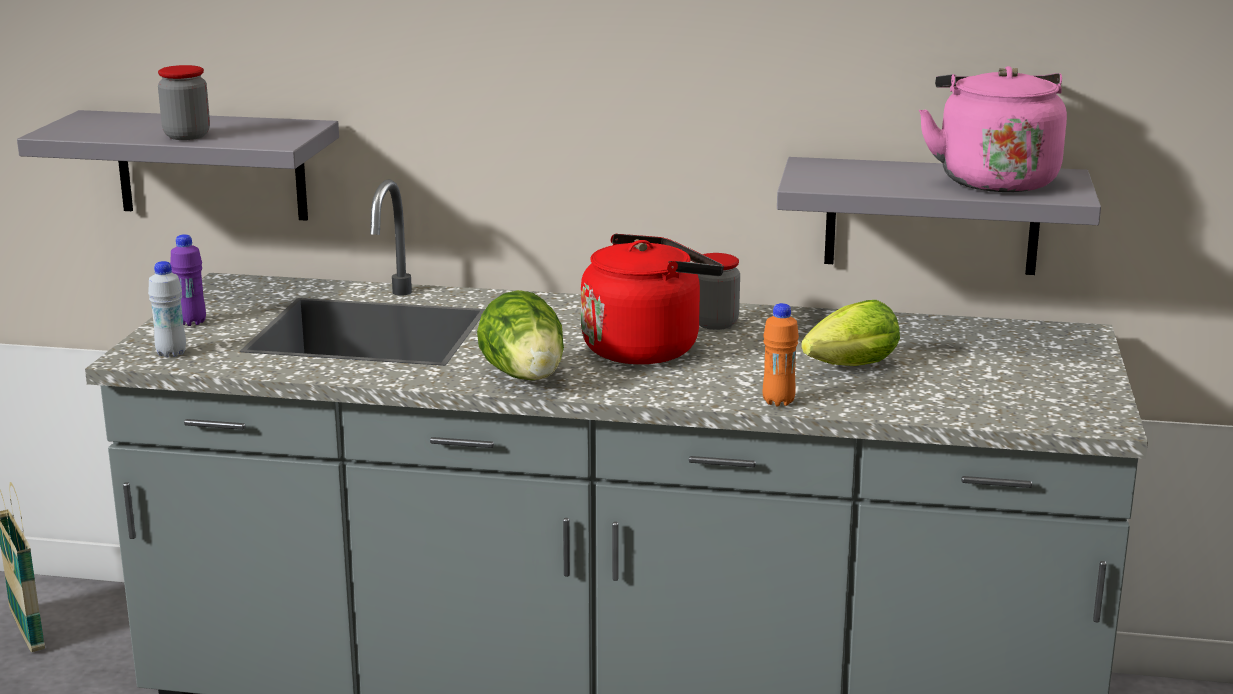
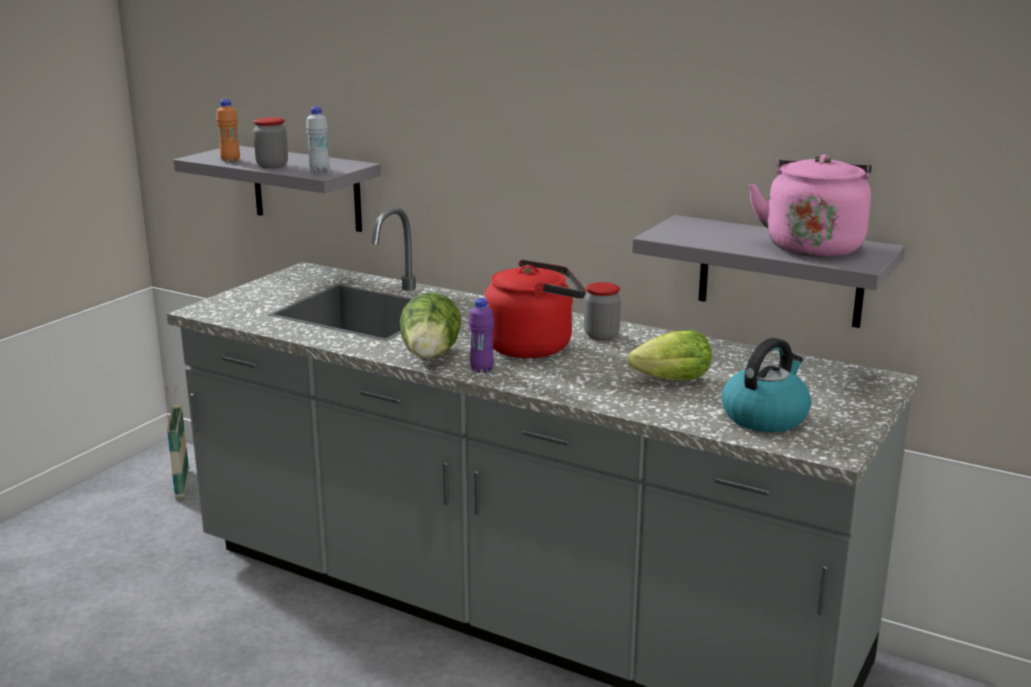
camera: 20 degrees right, 0 degrees up
white bottle [148,261,186,357] -> white bottle moved to [306,106,329,172]
purple bottle [170,234,206,326] -> purple bottle moved to [469,298,494,373]
orange bottle [763,303,799,406] -> orange bottle moved to [216,99,240,162]
none -> kettle [722,338,811,432]

